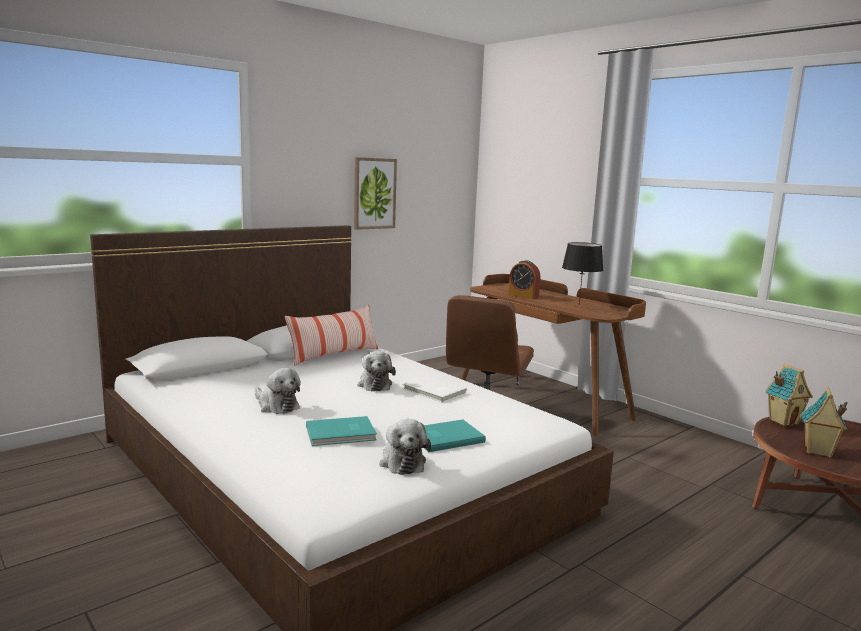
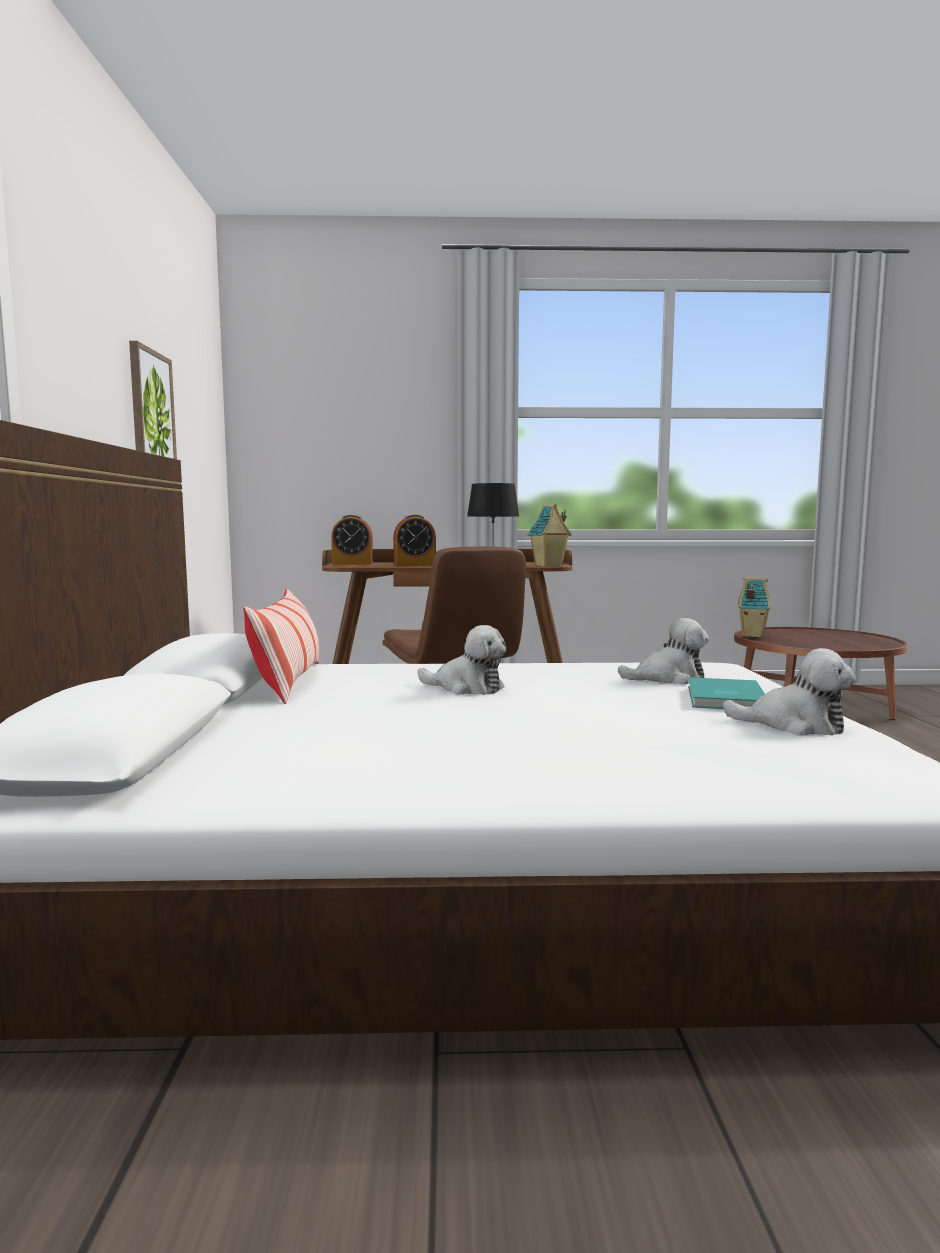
camera: 50 degrees left, 5 degrees down
plush toy [255,368,301,414] -> plush toy moved to [618,618,709,685]
turquoise book [306,416,377,446] -> none
white book [404,376,467,403] -> none
toy house [801,387,848,458] -> toy house moved to [527,504,571,567]
none -> alarm clock [331,514,373,565]

